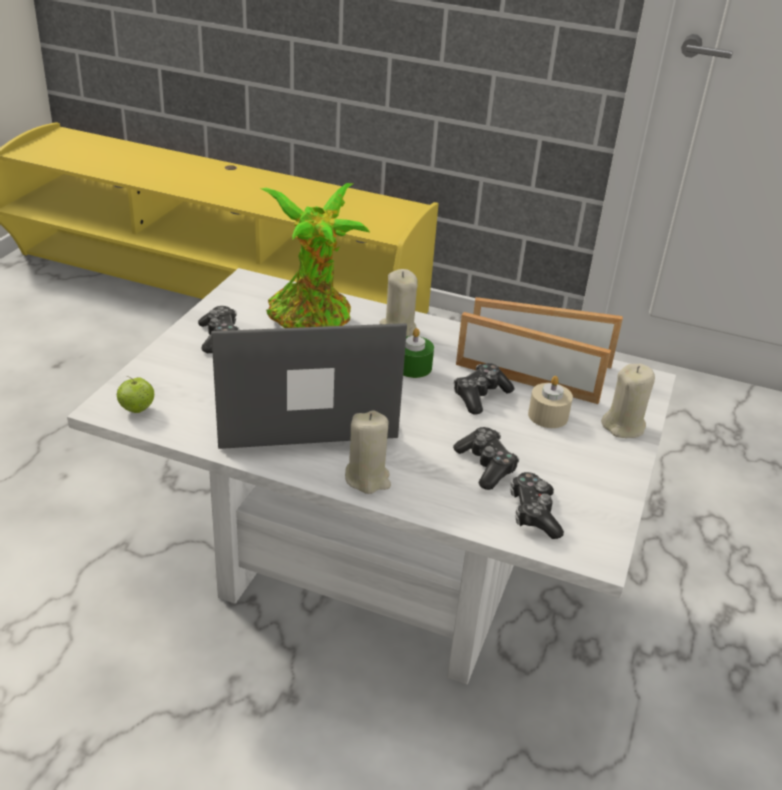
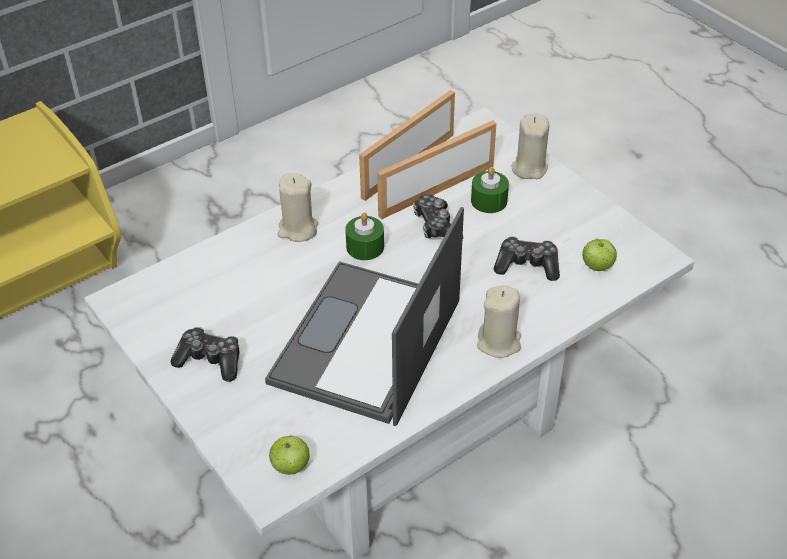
camera: 55 degrees left, 10 degrees up
potted plant [260,183,370,328] -> none
game controller [510,472,564,539] -> apple [582,238,617,271]
beige candle [528,376,573,428] -> green candle [471,167,509,213]

